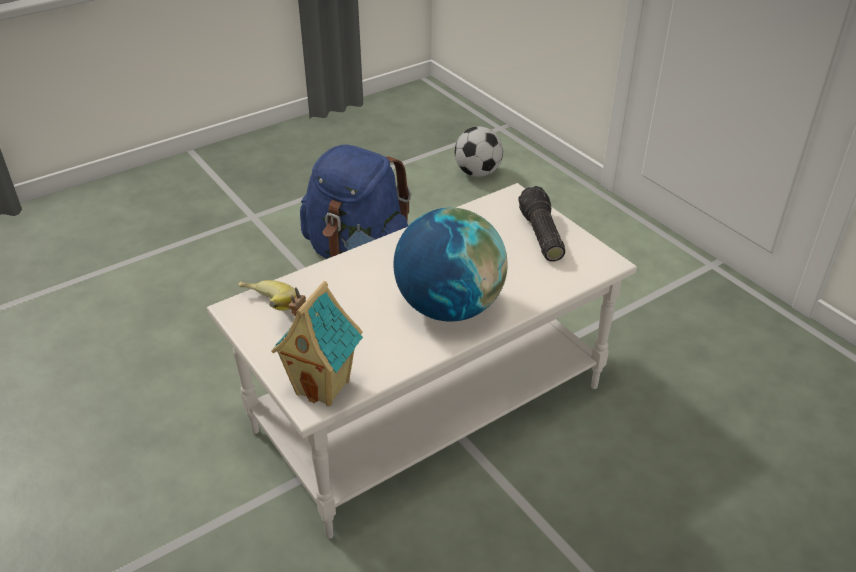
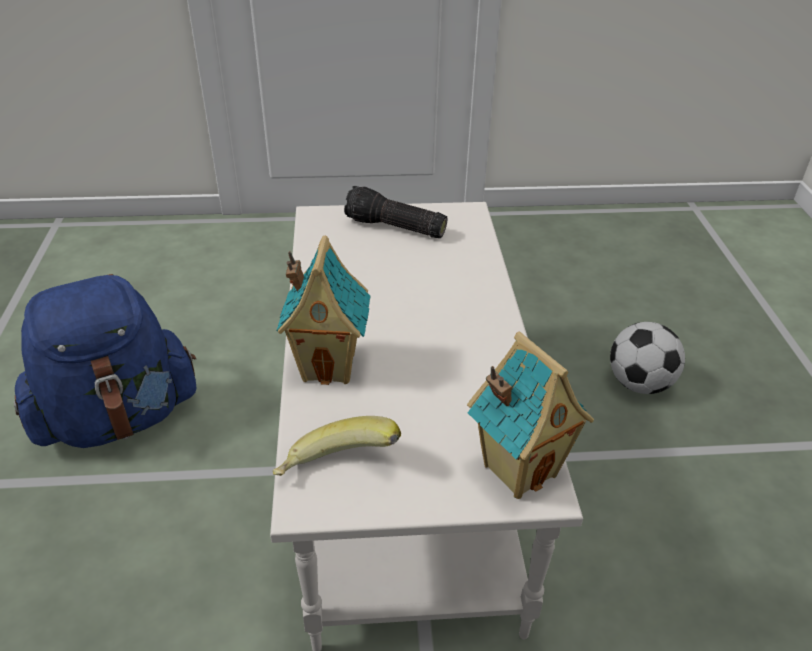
camera: 60 degrees left, 0 degrees up
globe [393,207,508,322] -> none
football [455,126,503,177] -> football moved to [610,322,685,394]
none -> toy house [276,236,371,385]

